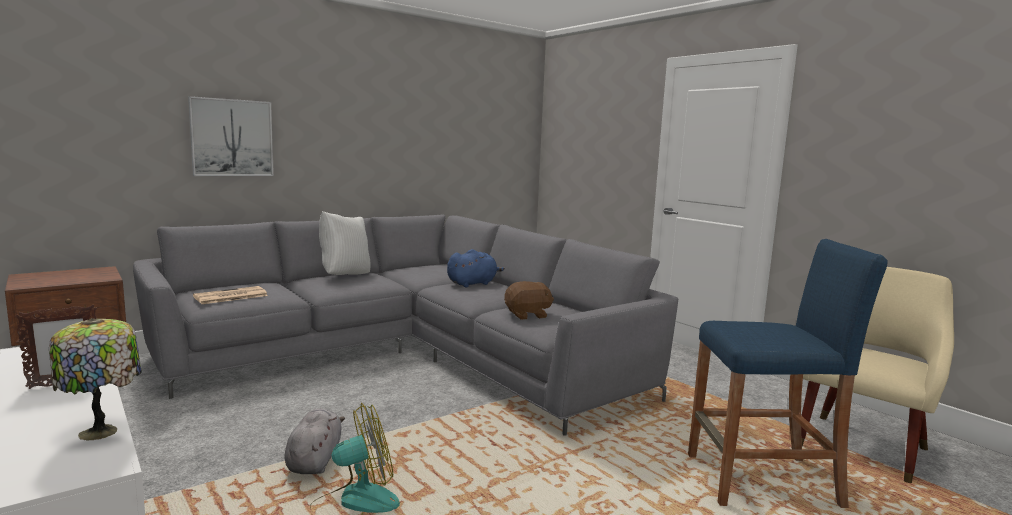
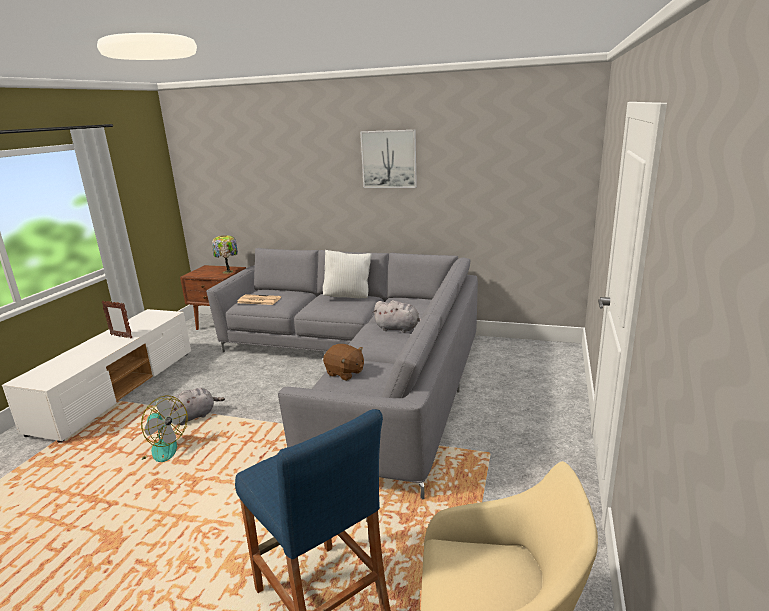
camera: 55 degrees right, 10 degrees up
table lamp [49,318,142,440] -> table lamp moved to [212,235,238,274]
picture [188,96,274,176] -> picture moved to [360,130,417,188]
blue plush toy [447,249,505,287] -> grey plush toy [373,300,421,333]

